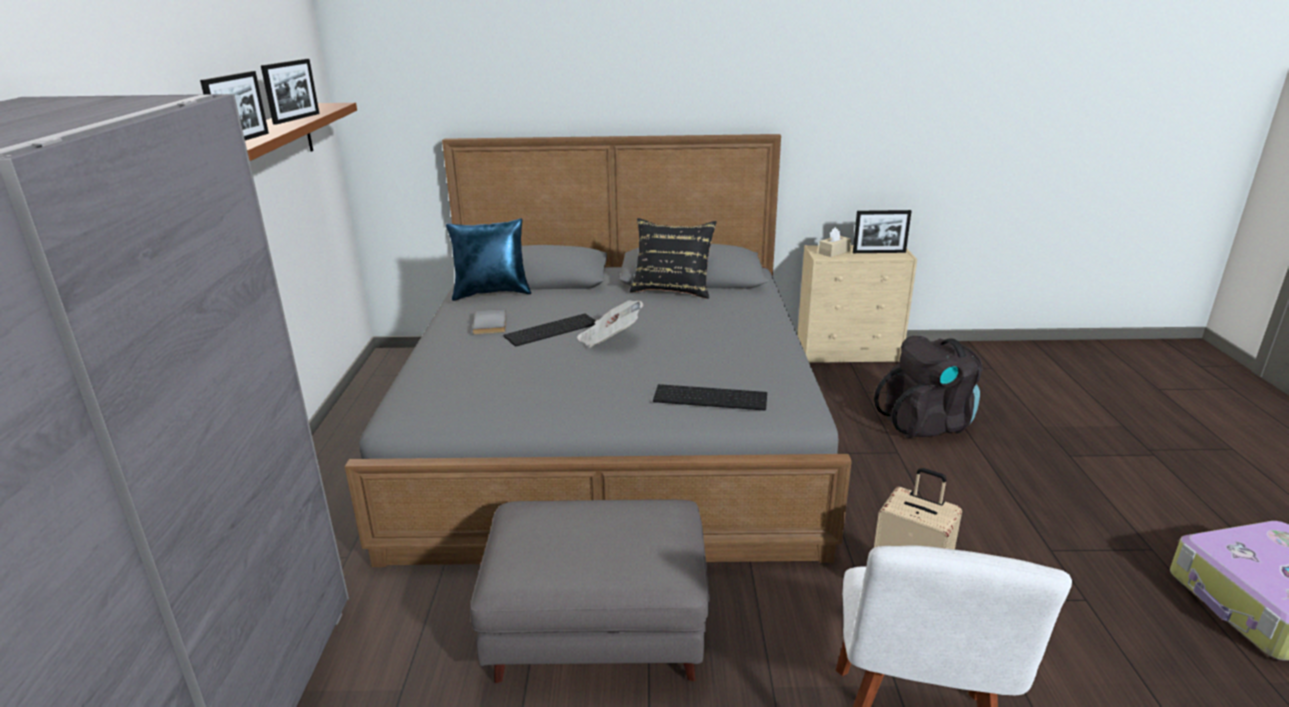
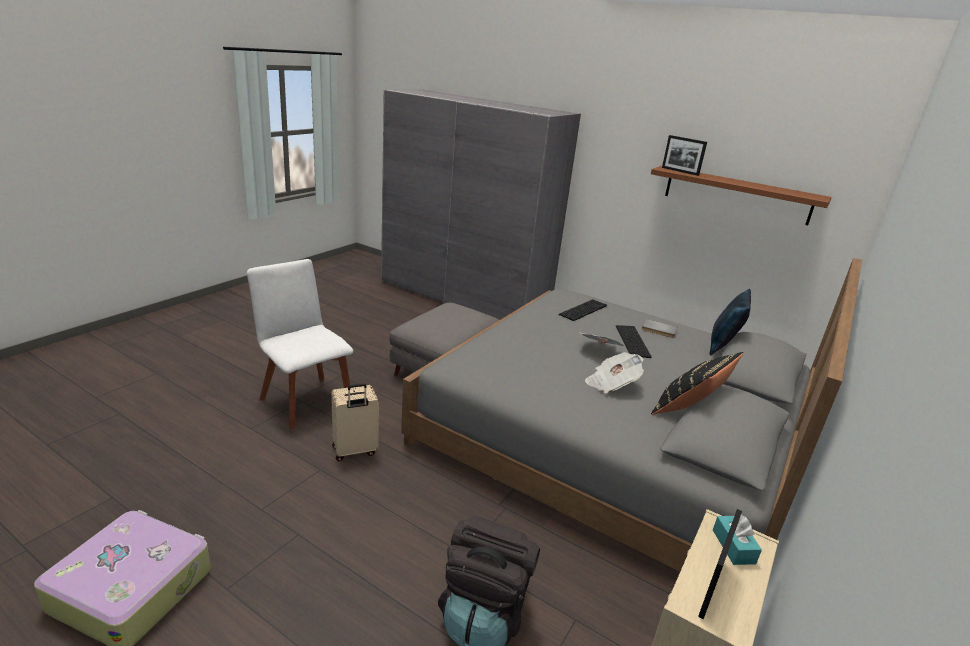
camera: 120 degrees right, 0 degrees up
picture frame [261,59,319,125] -> none
keyboard [653,384,767,411] -> keyboard moved to [559,299,607,321]
beige tissue box [819,227,851,257] -> turquoise tissue box [713,515,762,565]
none -> newspaper [585,352,644,393]

